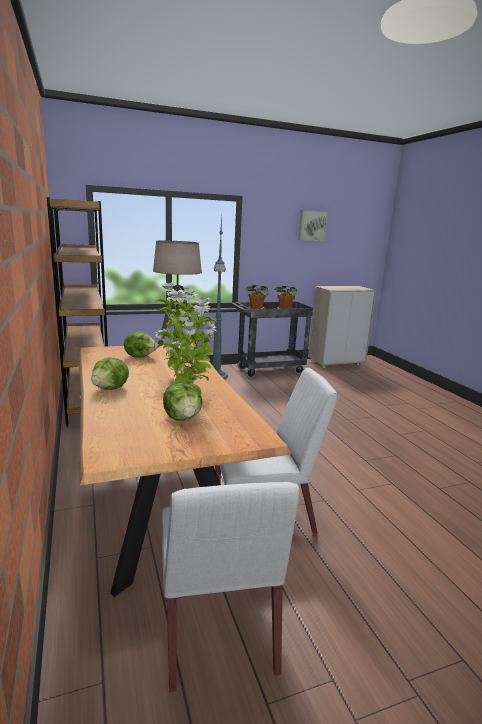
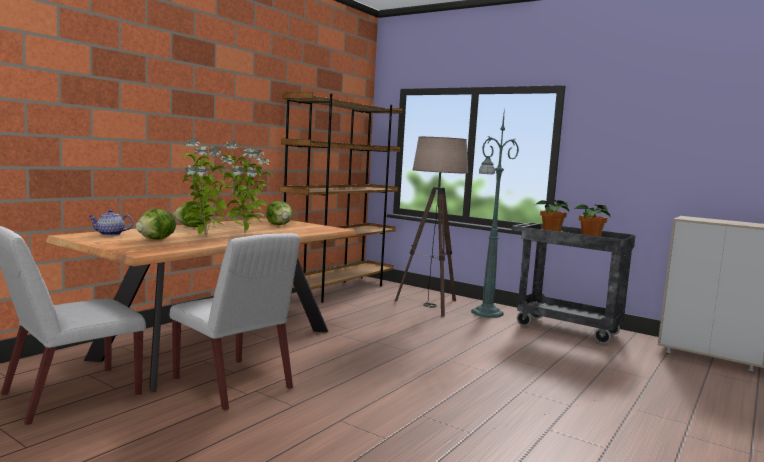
camera: 55 degrees right, 10 degrees down
picture [298,210,328,241] -> none
none -> teapot [89,210,133,236]

